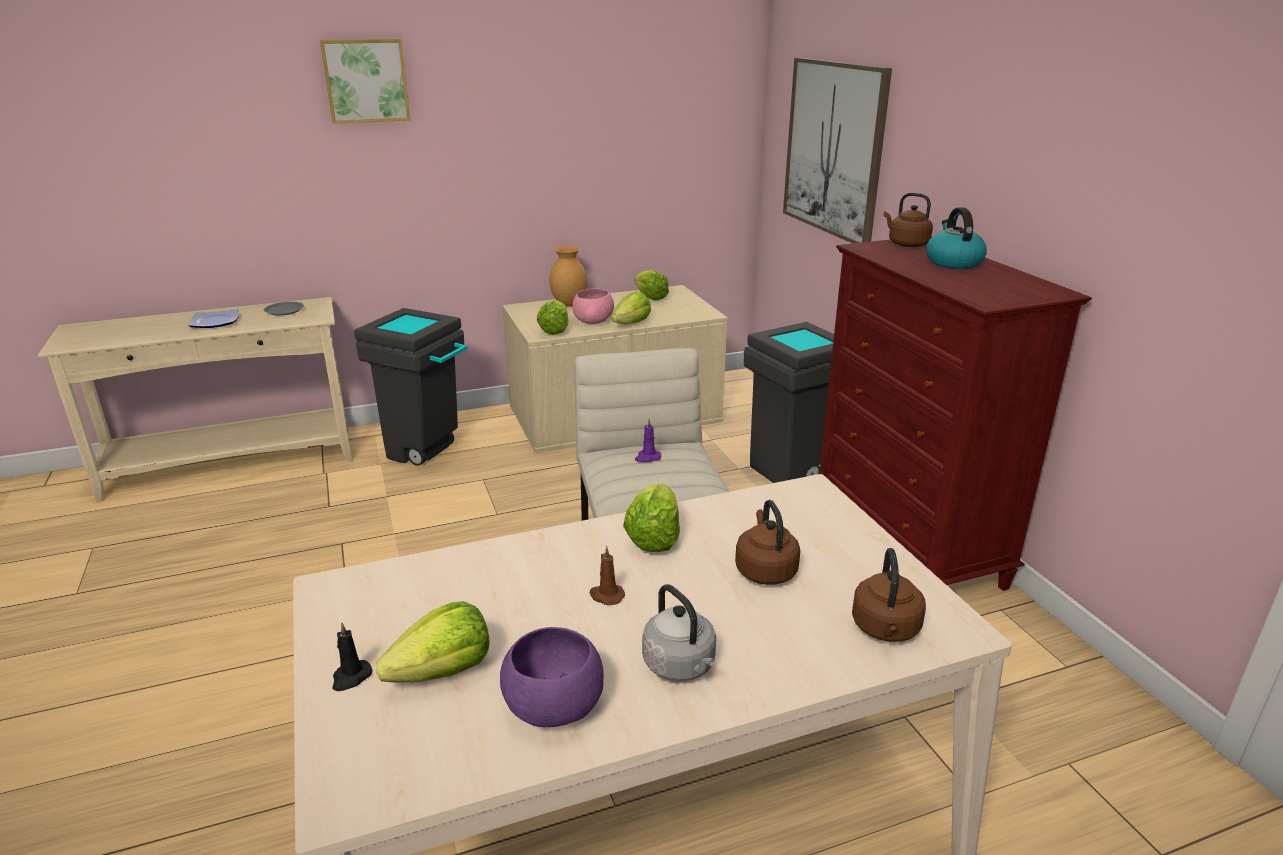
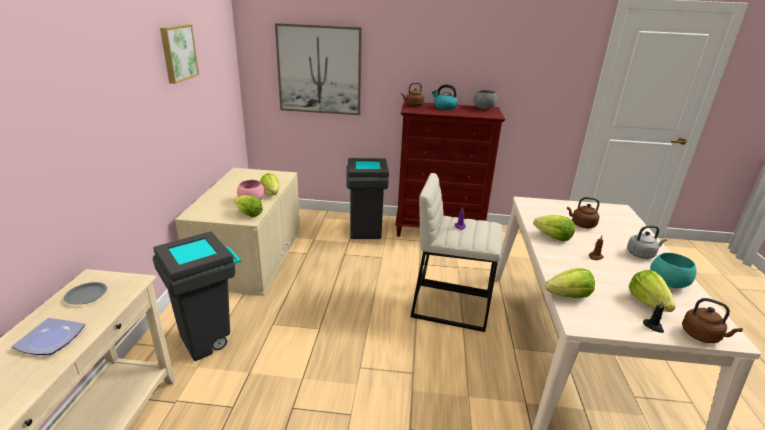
camera: 65 degrees left, 0 degrees up
picture [320,39,411,124] -> picture moved to [160,24,199,84]
purple bowl [500,627,604,727] -> turquoise bowl [650,253,697,288]
brown vase [549,246,587,306] -> none
lettuce [634,270,669,300] -> lettuce moved to [545,268,595,298]
brown kettle [852,548,926,642] -> brown kettle moved to [682,298,743,343]
none -> grey bowl [473,90,497,109]

